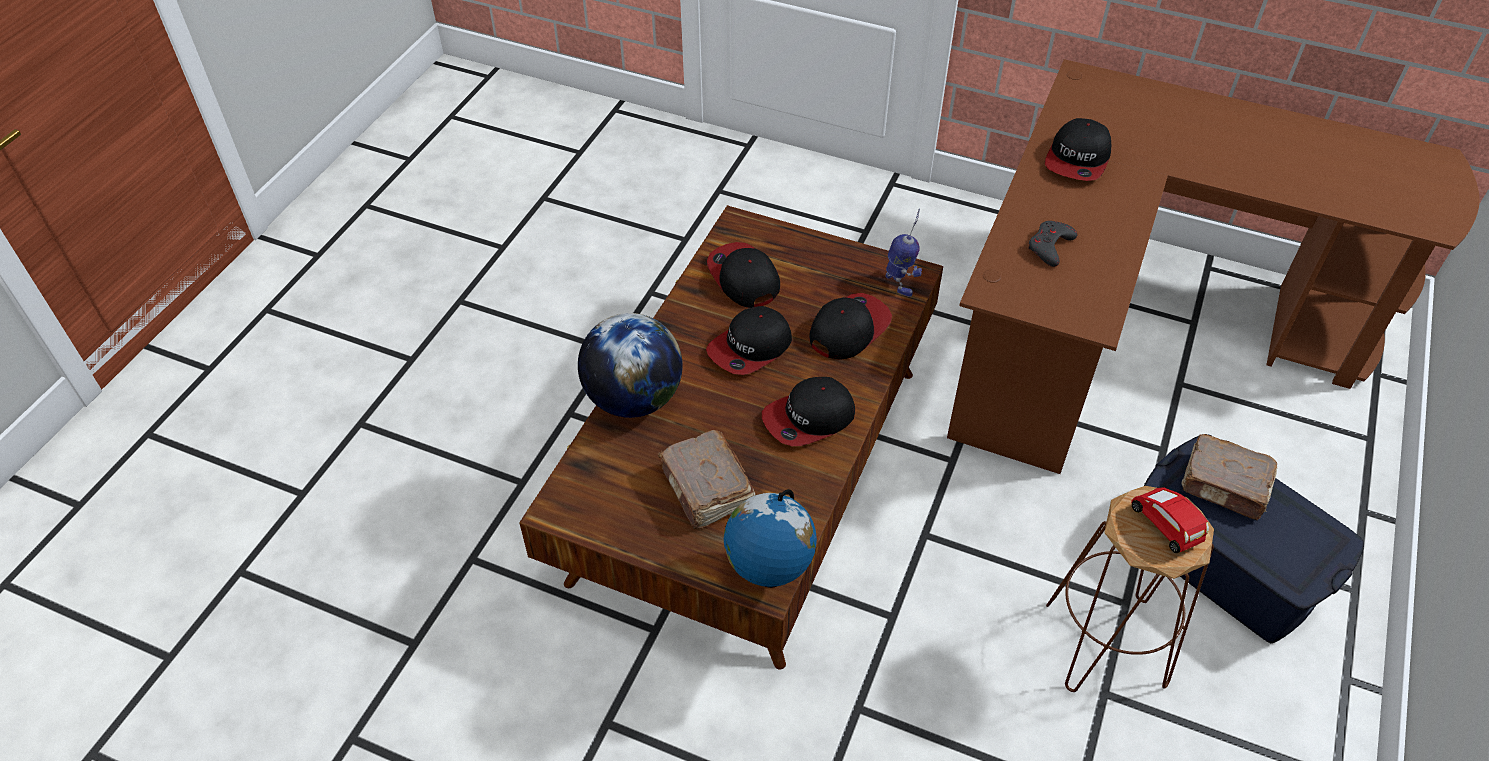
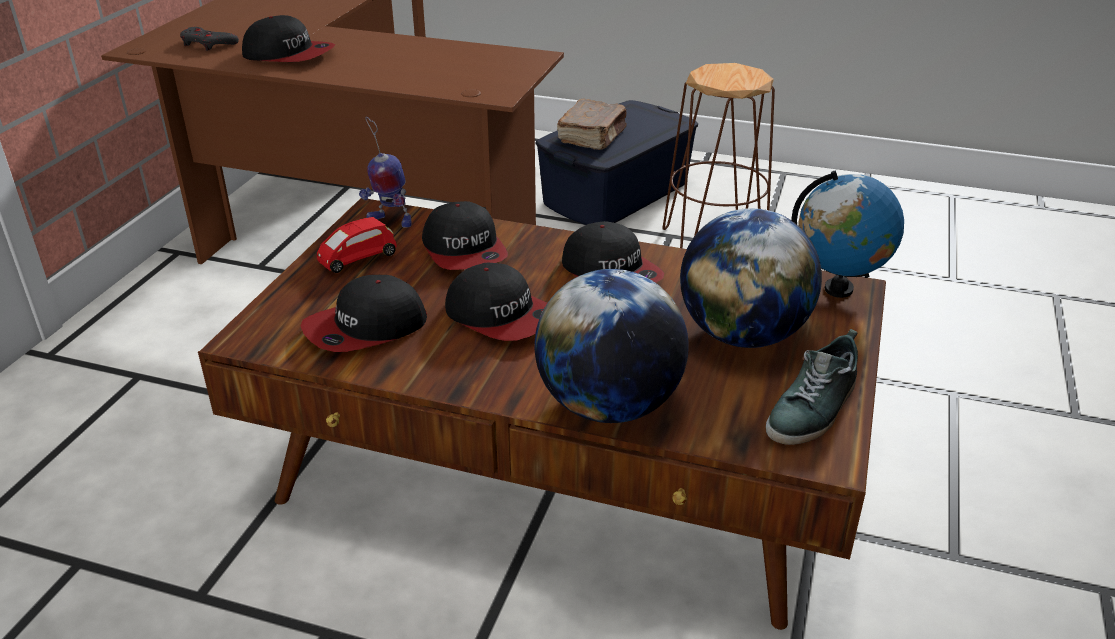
camera: 95 degrees left, 15 degrees down
brown book [658,430,755,529] -> globe [680,208,822,348]
cap [809,293,892,360] -> cap turned 150 degrees counterclockwise [422,201,508,270]
toy robot [885,209,922,297] -> toy robot turned 135 degrees counterclockwise [359,116,412,227]
grey game controller [1028,221,1077,267] -> grey game controller moved to [180,27,239,51]
red toy car [1131,487,1209,553] -> red toy car moved to [317,217,397,273]
none -> shoe [766,329,858,445]

